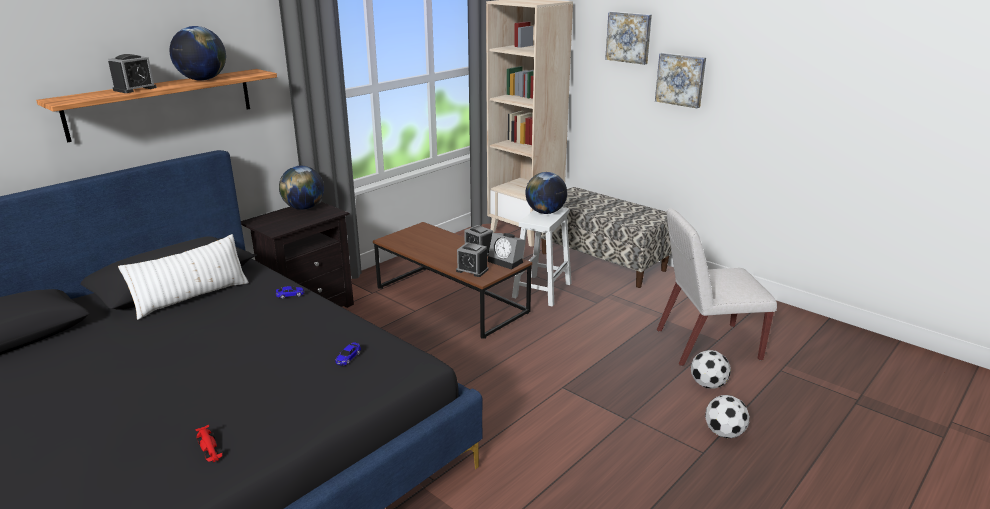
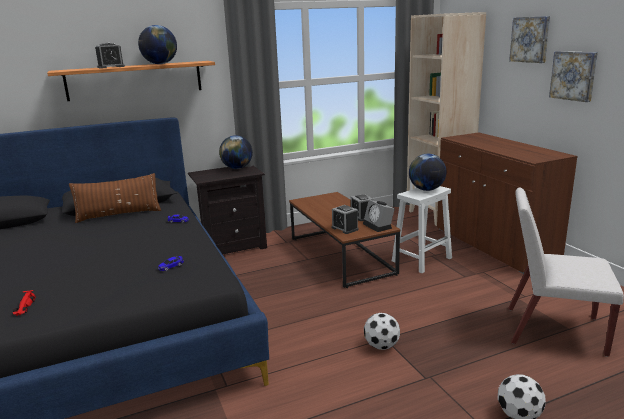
camera: 25 degrees right, 5 degrees down
white pillow [118,234,249,320] -> brown pillow [69,173,161,223]
bench [541,187,672,288] -> brown cabinet [437,132,578,274]
football [691,350,731,389] -> football moved to [364,313,400,350]

